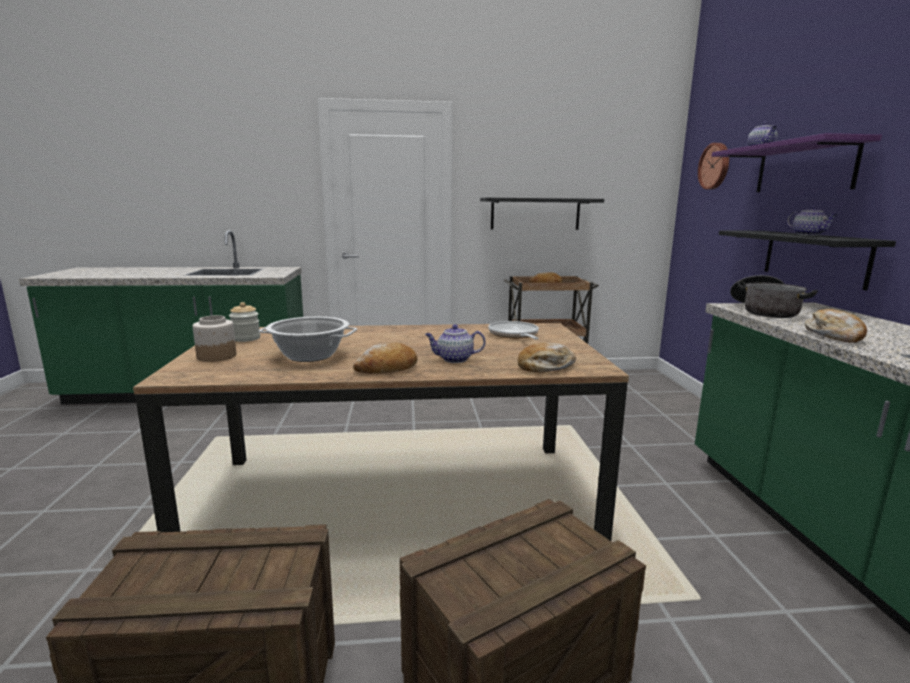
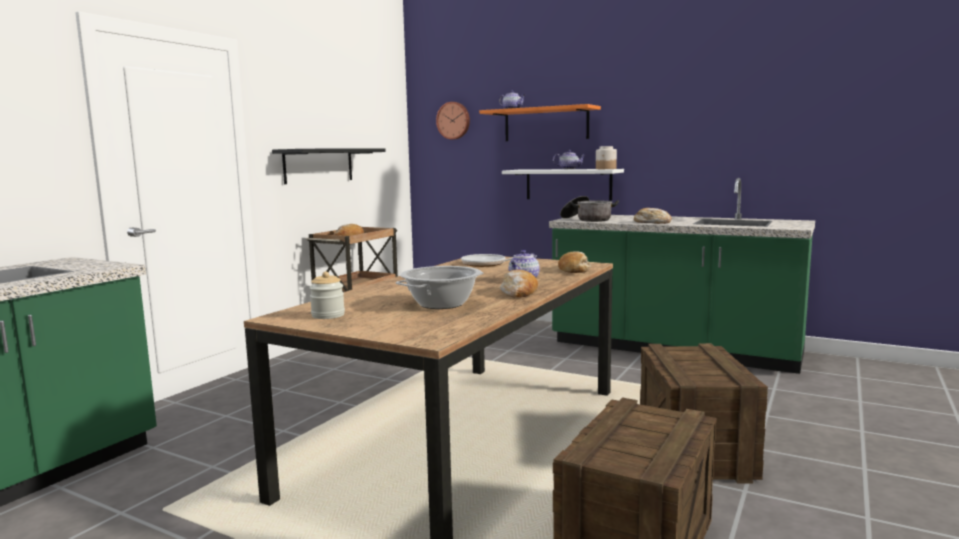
camera: 55 degrees left, 5 degrees down
jar [193,315,236,362] -> jar moved to [596,146,617,169]
purple shelf [712,133,882,192] -> orange shelf [479,104,601,141]
black shelf [719,230,896,290] -> white shelf [502,169,624,201]

